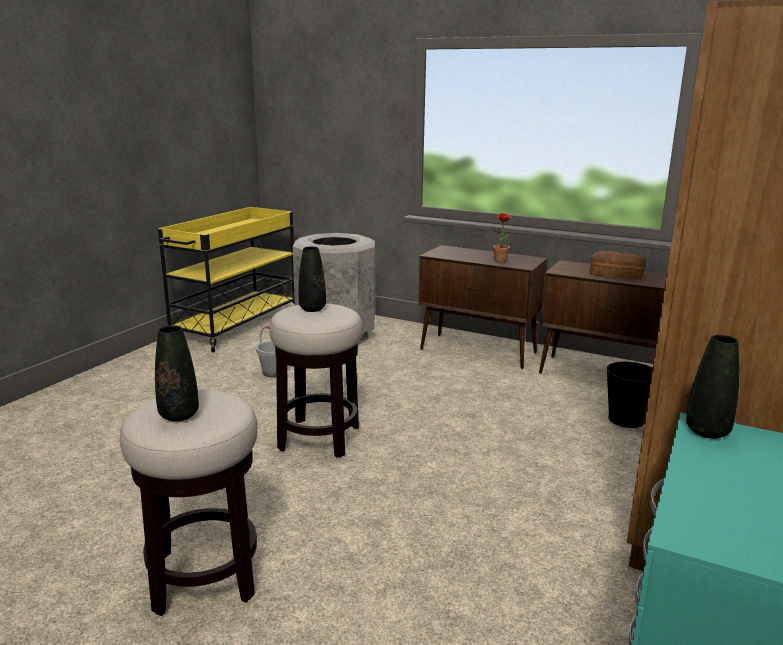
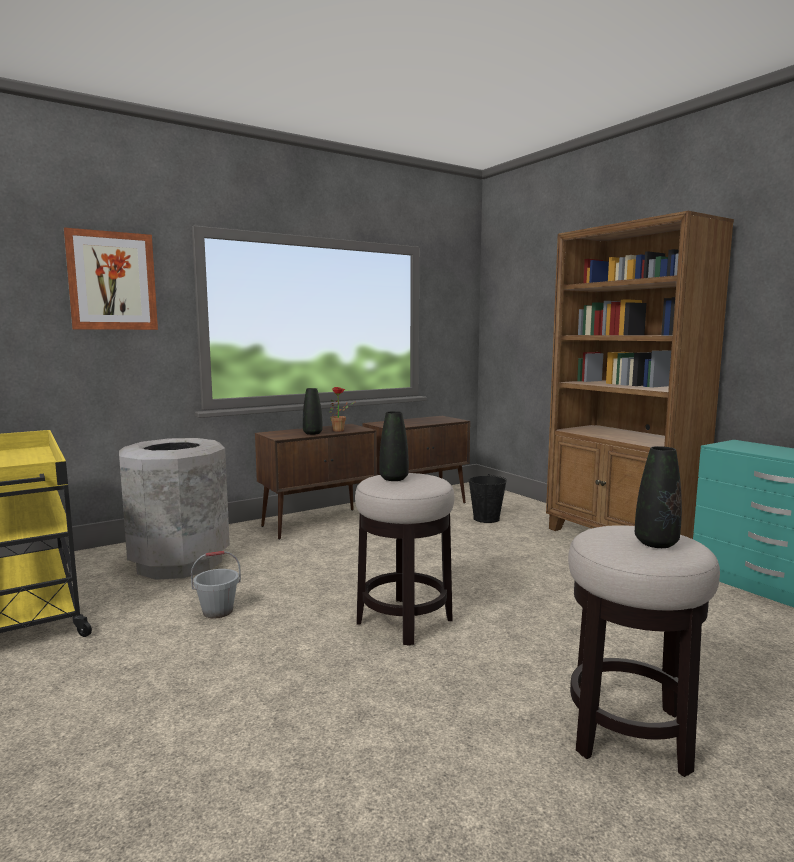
camera: 60 degrees left, 10 degrees down
bread [590,251,646,280] -> none
black vase [686,335,739,439] -> black vase moved to [303,388,322,435]
none -> picture [64,227,158,330]

